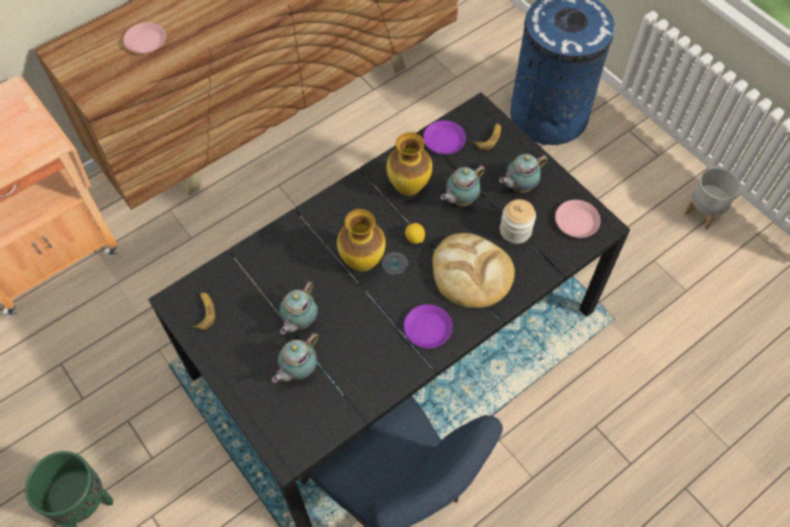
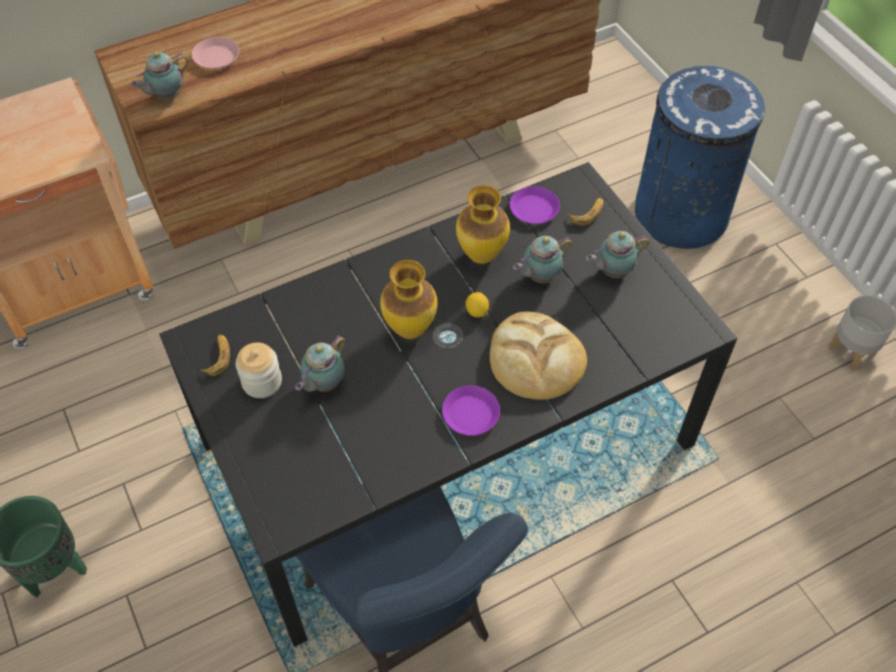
camera: 10 degrees right, 5 degrees down
teapot [272,333,319,383] -> teapot moved to [131,52,189,100]
jar [500,199,536,244] -> jar moved to [236,343,282,398]
pink plate [555,200,601,238] -> none

